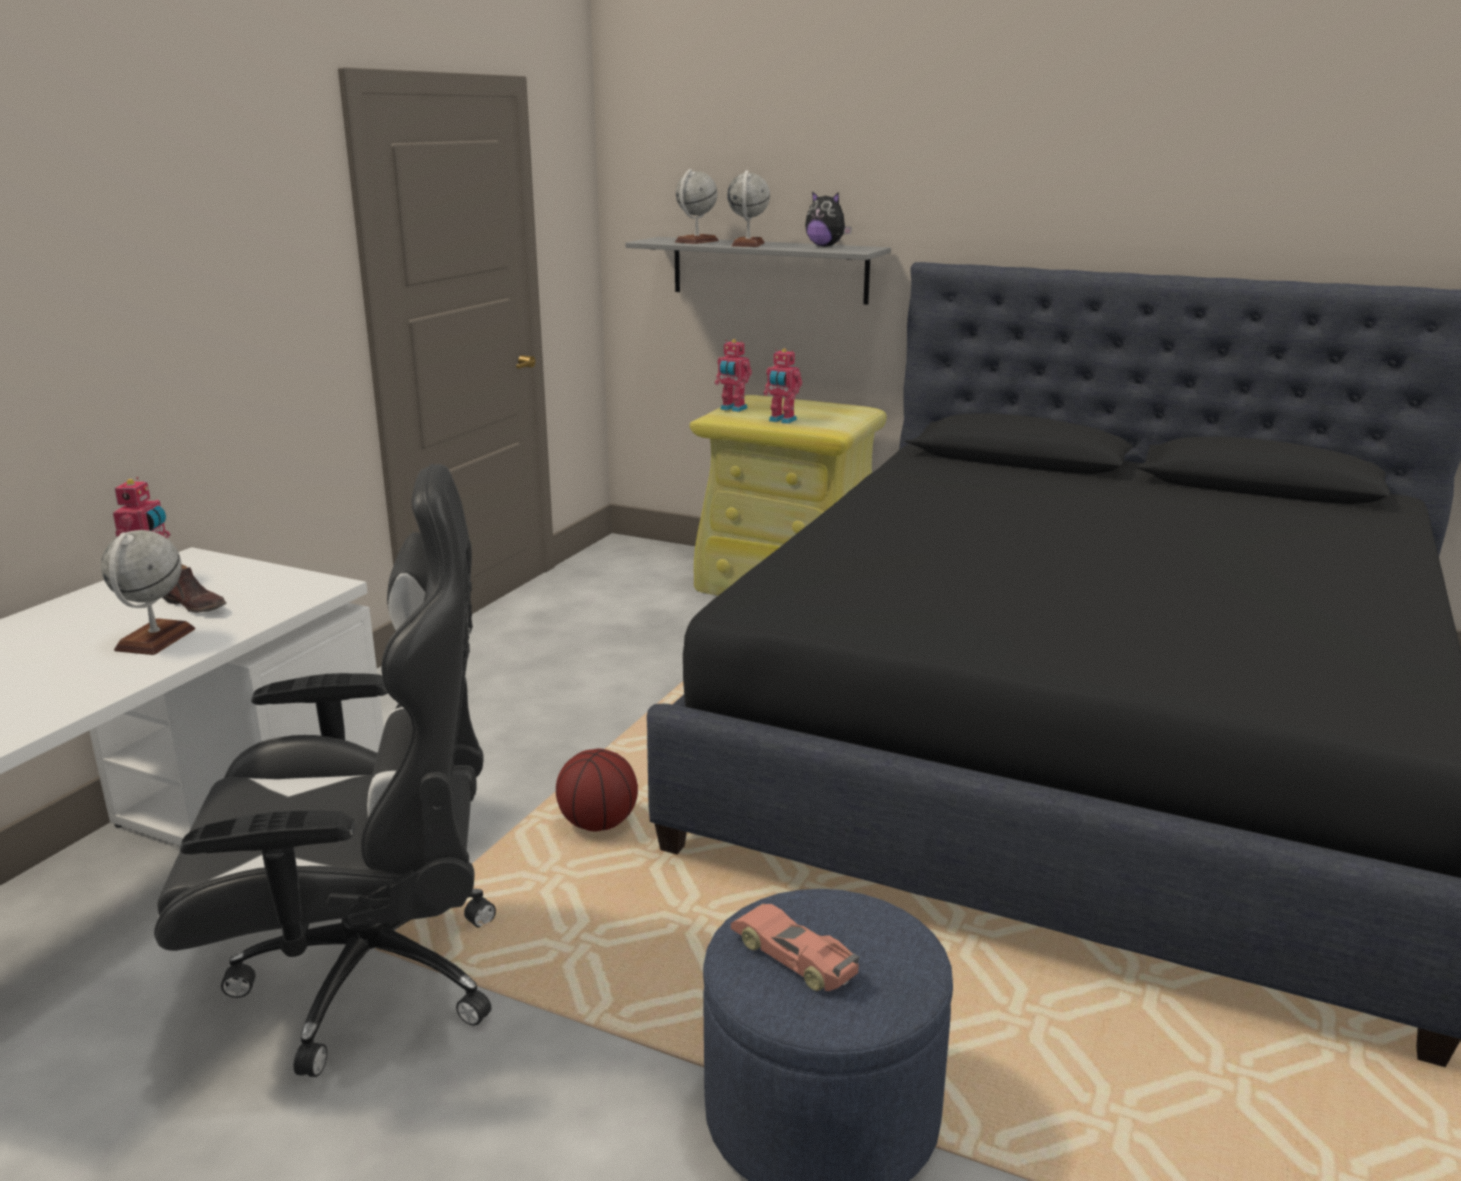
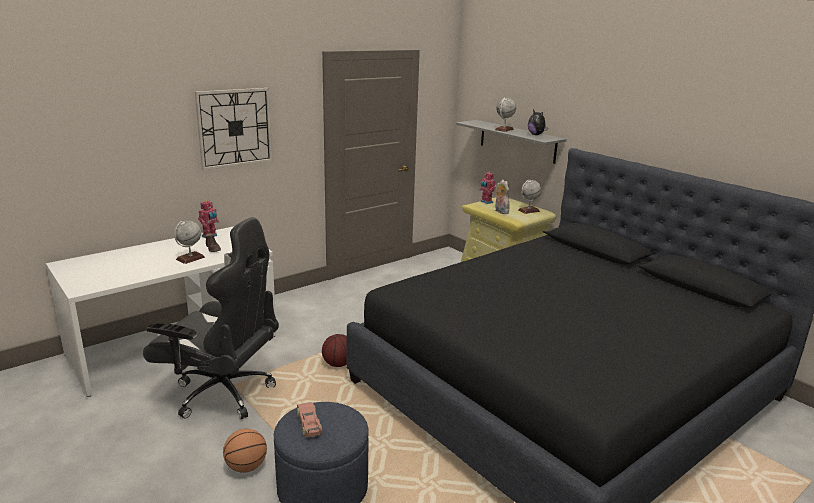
camera: 25 degrees right, 0 degrees up
globe [675,169,719,244] -> globe moved to [518,180,541,214]
toy robot [764,348,802,424] -> plush toy [495,180,510,214]
none -> wall clock [195,88,273,170]
none -> basketball [223,429,267,473]

